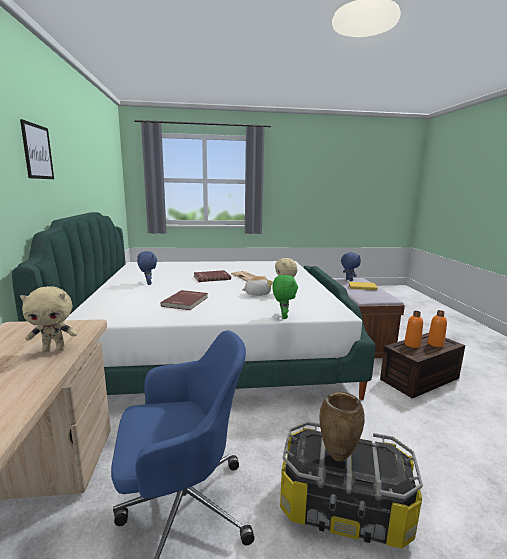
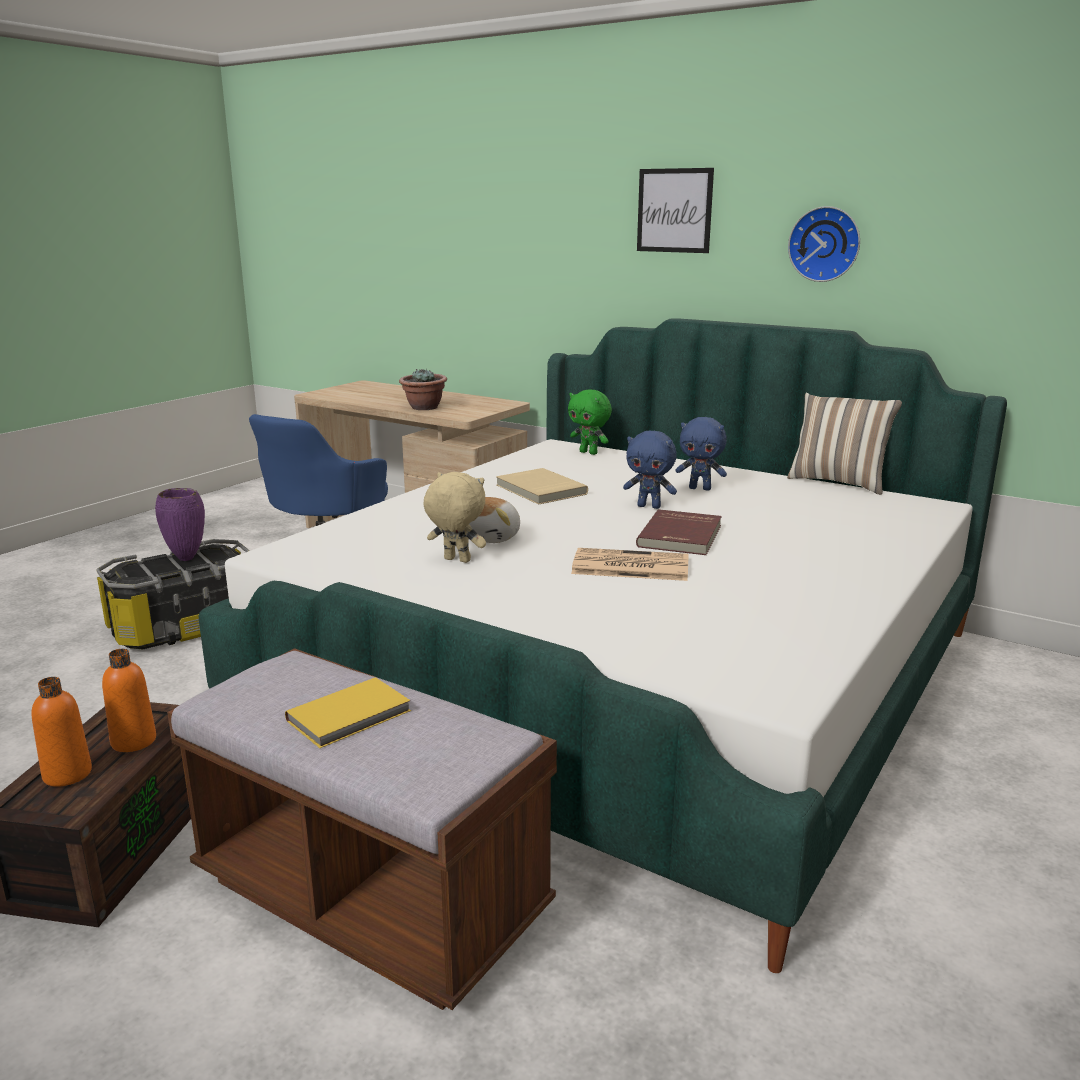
camera: 130 degrees right, 5 degrees up
beige plush toy [20,286,78,352] -> potted plant [399,368,447,410]
red book [161,290,208,310] -> beige book [496,468,588,505]
green plush toy [272,275,298,319] -> green plush toy moved to [568,389,612,455]
brown vase [319,391,364,462] -> purple vase [155,488,205,561]
blue plush toy [341,252,361,281] -> blue plush toy moved to [623,431,677,509]
none -> pillow [787,393,902,495]
none -> wall clock [788,206,860,282]

